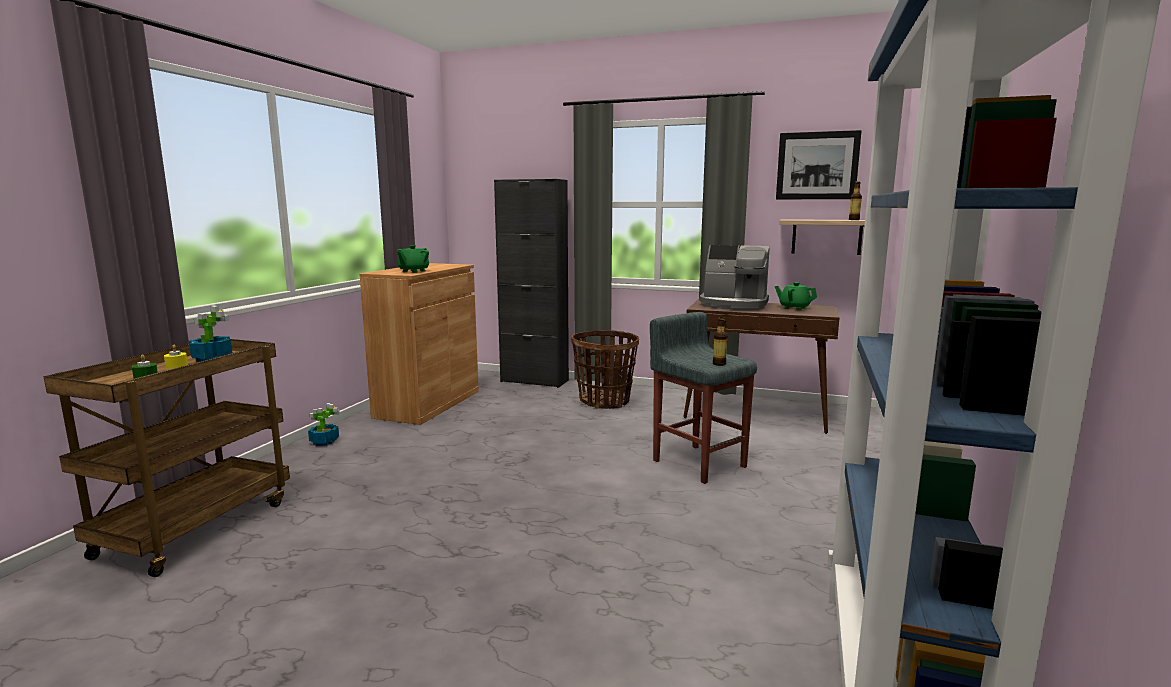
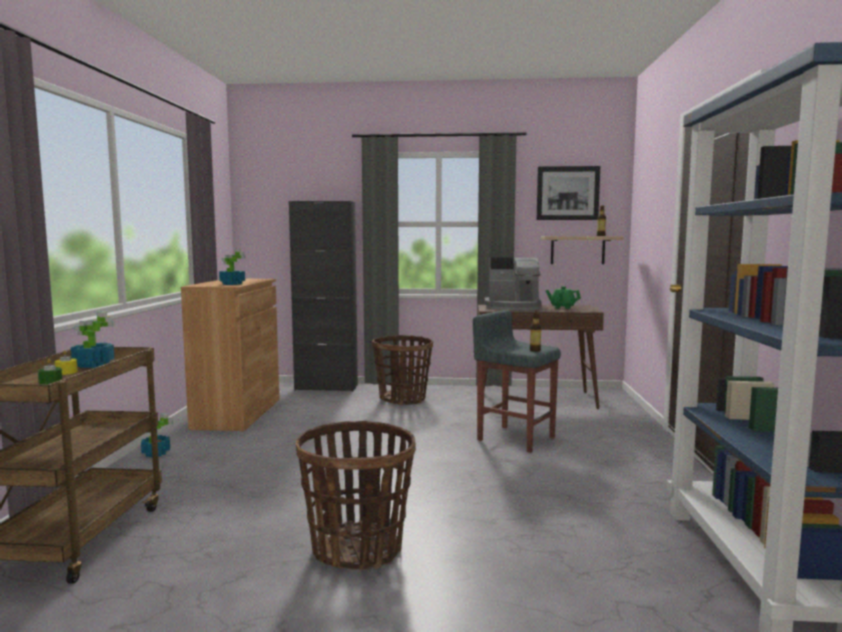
camera: 15 degrees left, 5 degrees down
green teapot [397,245,429,273] -> potted plant [219,249,246,285]
none -> basket [296,421,416,571]

